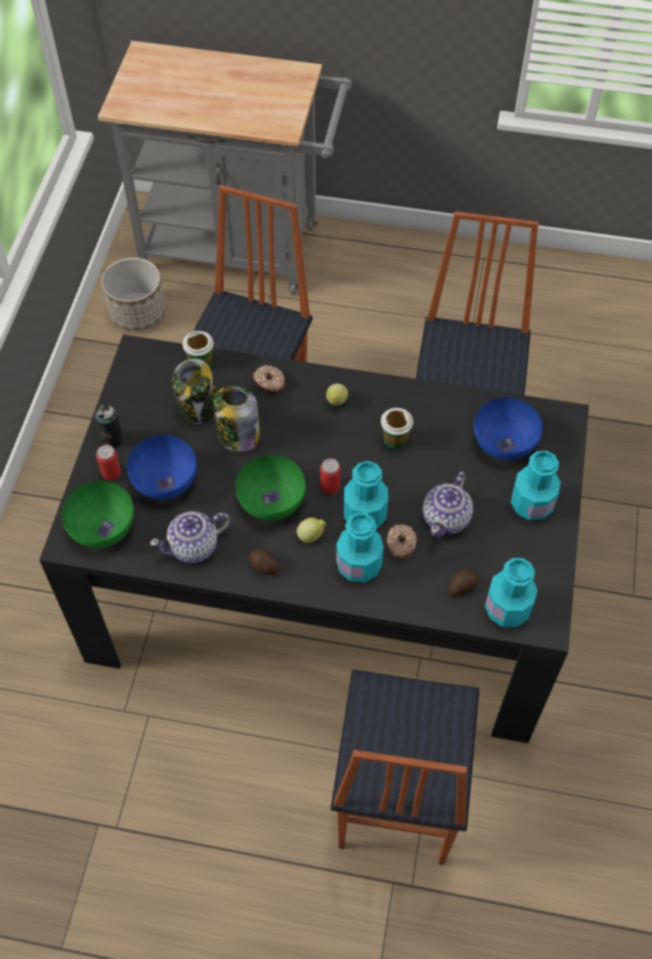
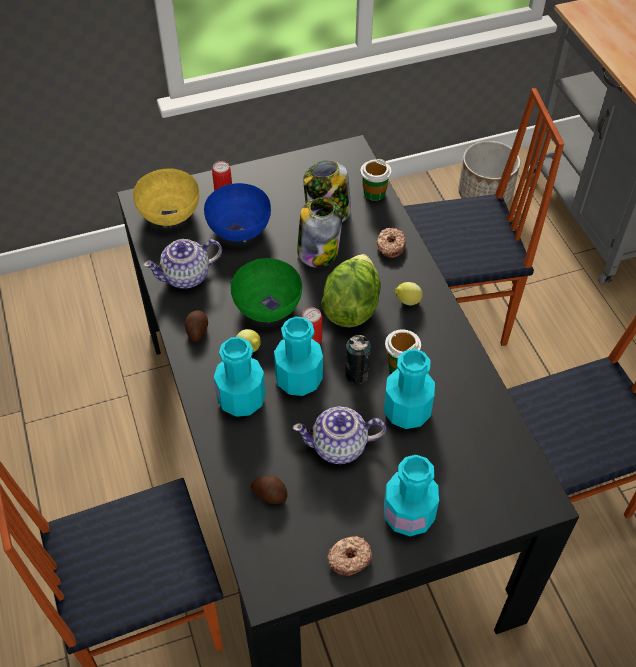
camera: 60 degrees right, 5 degrees down
green bowl [61,481,134,548] -> yellow bowl [133,169,199,226]
can [95,405,124,448] -> can moved to [345,335,371,384]
teapot [150,511,231,563] -> teapot turned 60 degrees counterclockwise [143,239,222,289]
donut [386,524,418,559] -> donut moved to [327,536,372,576]
blue bowl [474,397,543,460] -> none
turquoise bottle [485,558,538,627] -> turquoise bottle moved to [384,349,435,429]
none -> lettuce [321,254,381,327]

